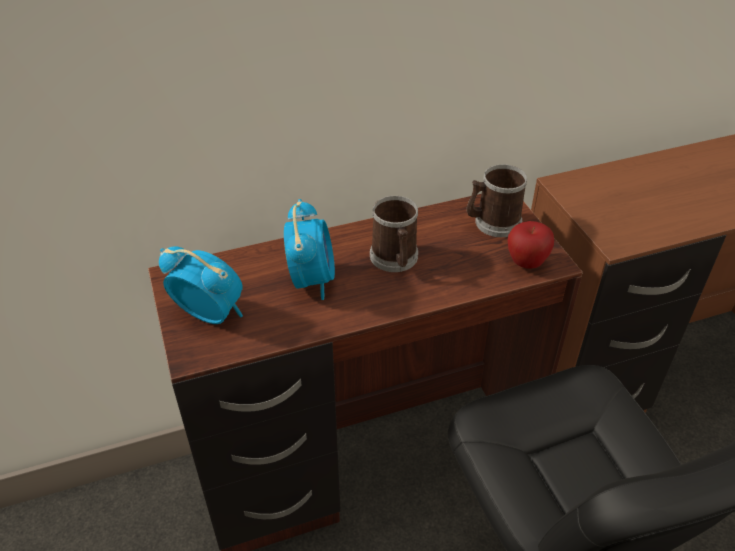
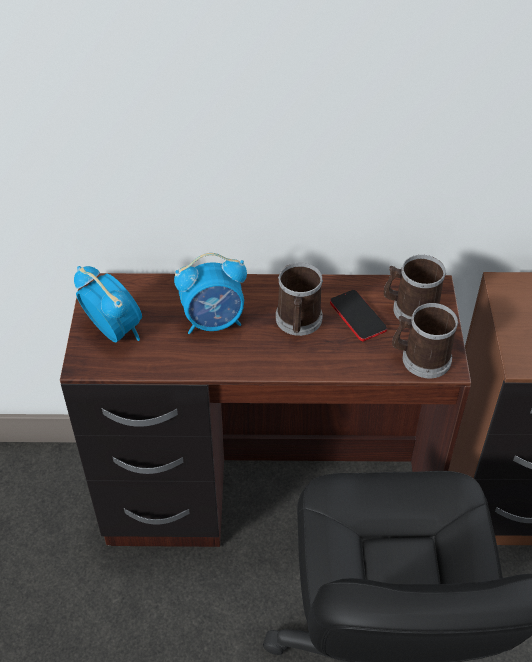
camera: 20 degrees right, 5 degrees up
alarm clock [284,199,335,300] -> alarm clock turned 60 degrees clockwise [174,253,247,334]
apple [508,221,554,269] -> mug [392,303,458,378]
none -> phone [330,290,387,342]

